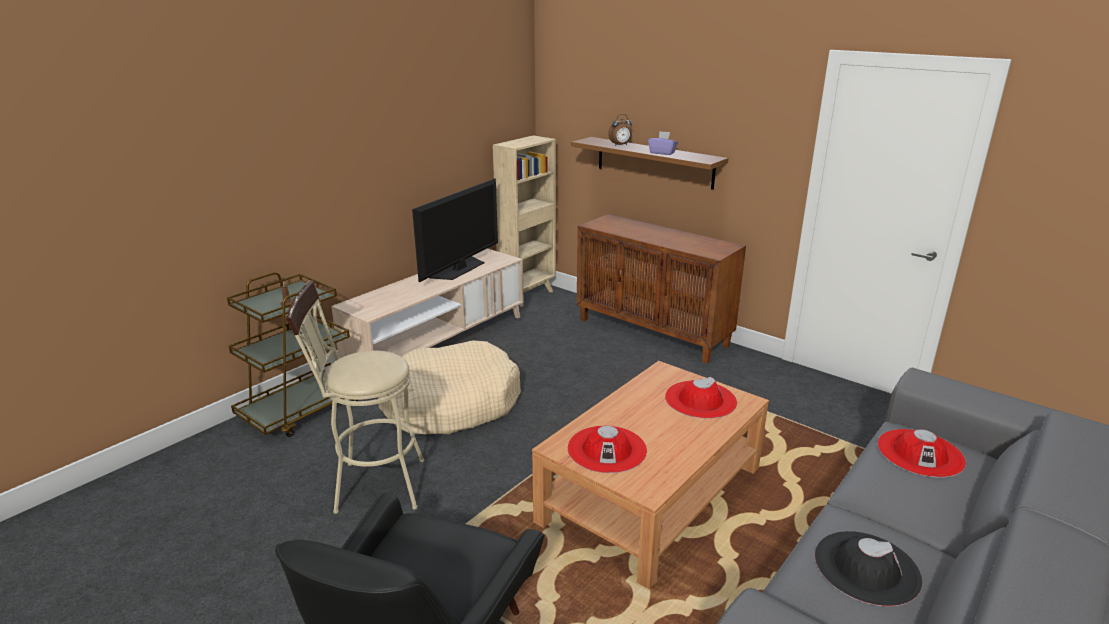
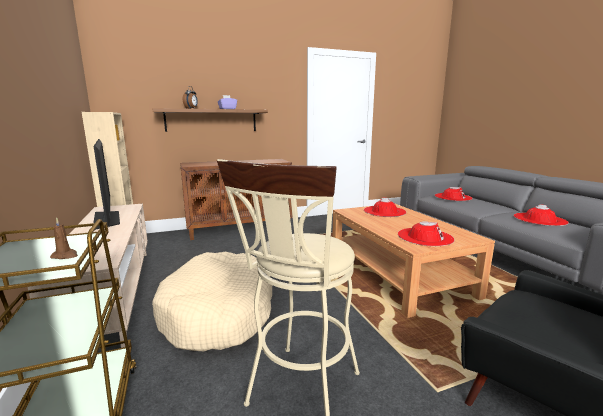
camera: 60 degrees left, 10 degrees down
black hat [815,531,922,606] -> red hat [514,204,569,226]

